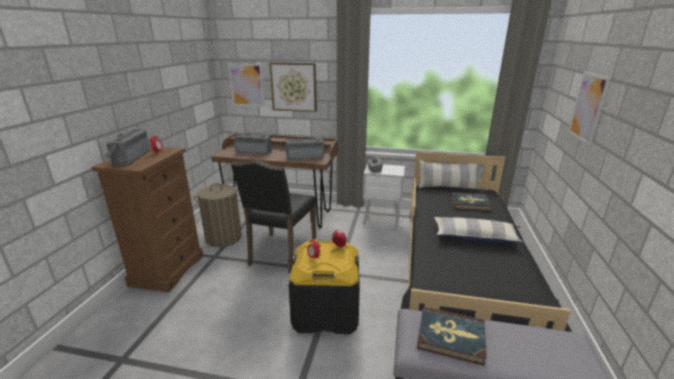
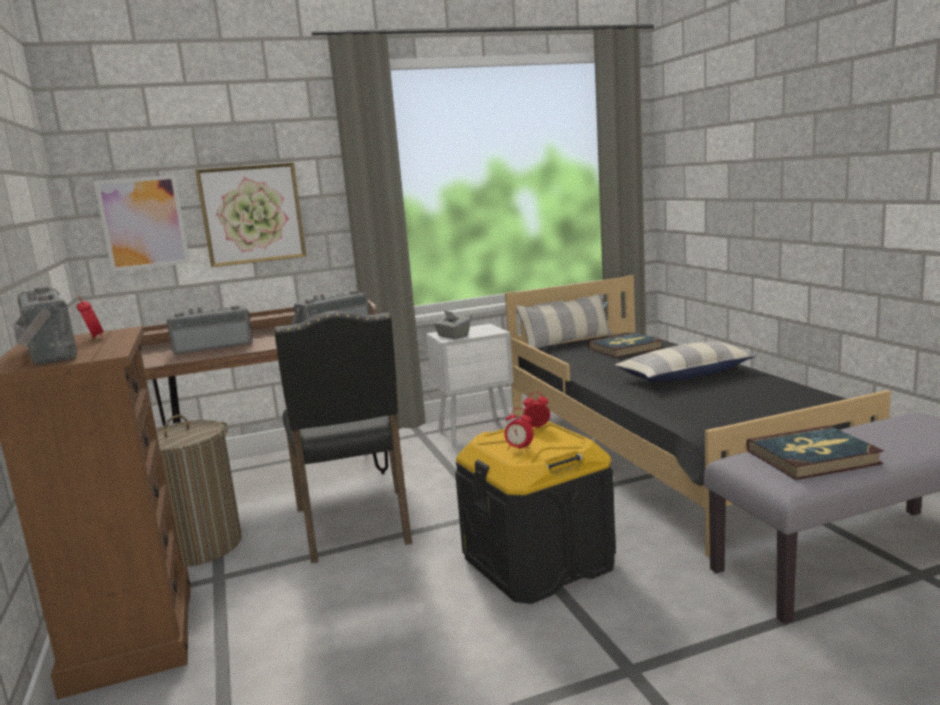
camera: 30 degrees left, 10 degrees down
picture [568,72,611,146] -> none

